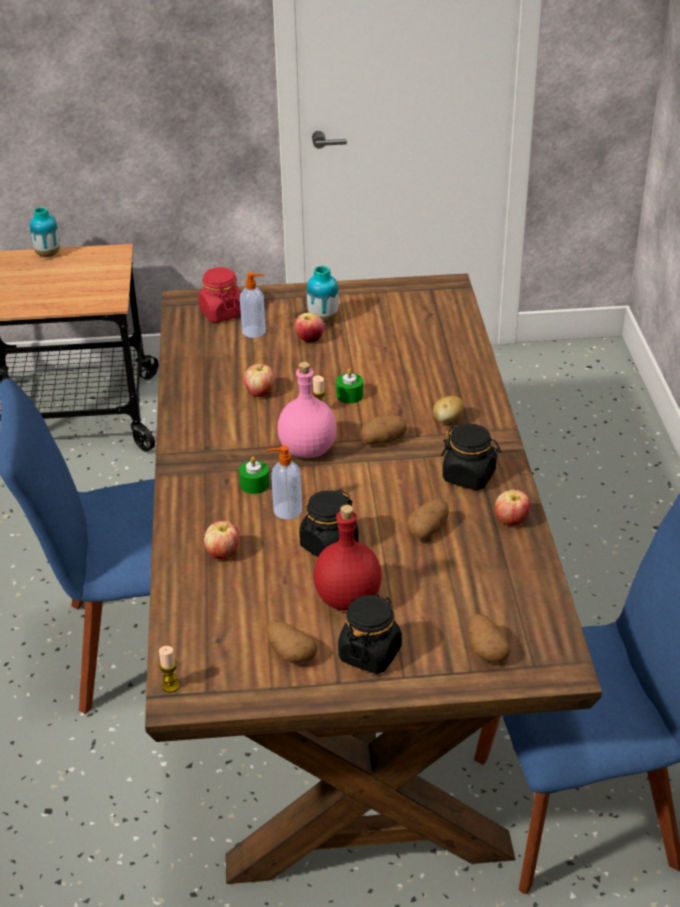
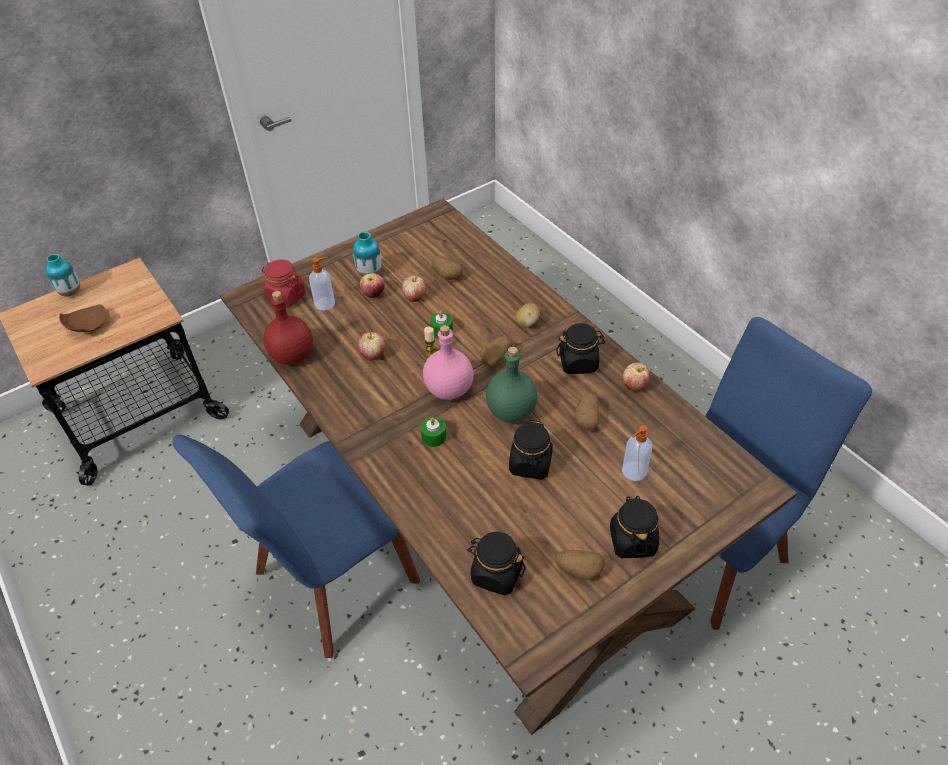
camera: 30 degrees left, 10 degrees up
candle [159,646,180,692] -> none
apple [204,521,240,559] -> apple moved to [402,275,426,302]
soap dispenser [267,445,302,520] -> soap dispenser moved to [622,425,652,481]
red bottle [313,505,381,611] -> red bottle moved to [263,291,313,365]
potato [468,614,511,663] -> potato moved to [432,255,463,280]
none -> brown plate [59,304,110,332]
none -> black jar [467,532,526,595]
none -> green bottle [486,347,538,422]

